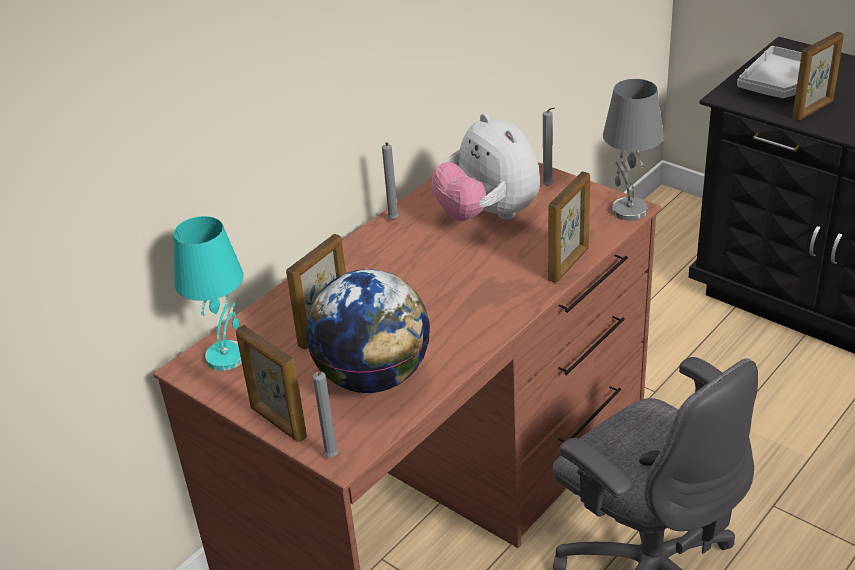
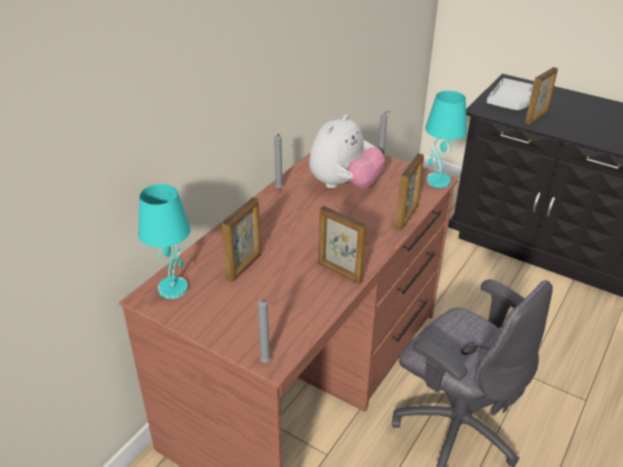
camera: 10 degrees left, 0 degrees up
picture frame [236,325,307,442] -> picture frame moved to [318,206,367,284]
globe [306,269,430,393] -> none
plush toy [432,113,540,221] -> plush toy turned 105 degrees counterclockwise [309,114,385,189]
grey table lamp [603,79,664,221] -> turquoise table lamp [425,91,467,188]

